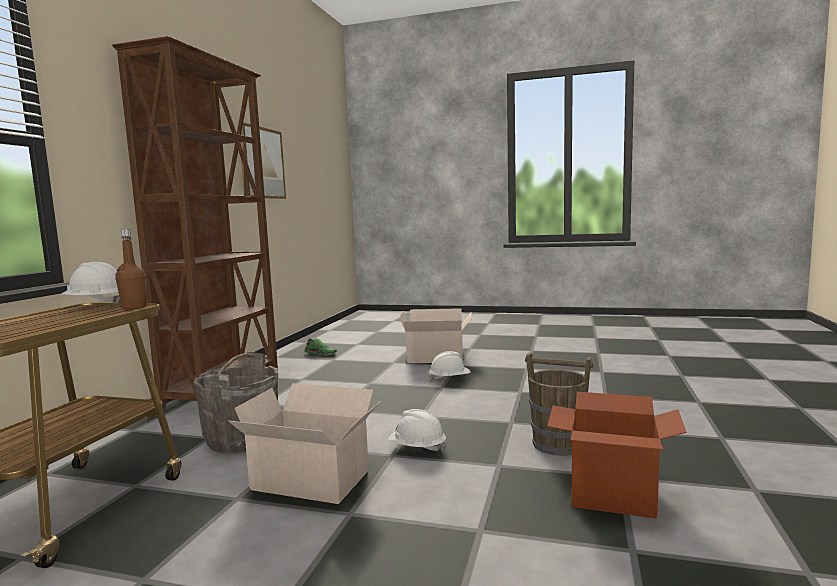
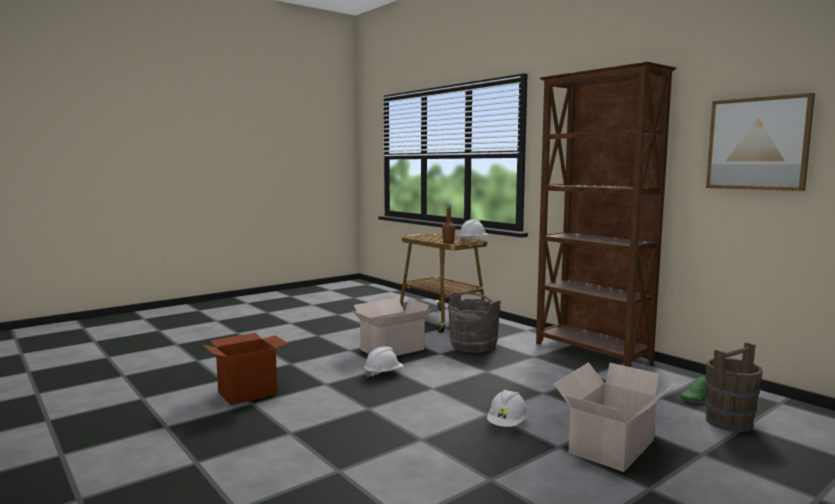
camera: 125 degrees right, 0 degrees up
brown bucket [525,352,593,456] -> brown bucket moved to [705,342,763,432]

